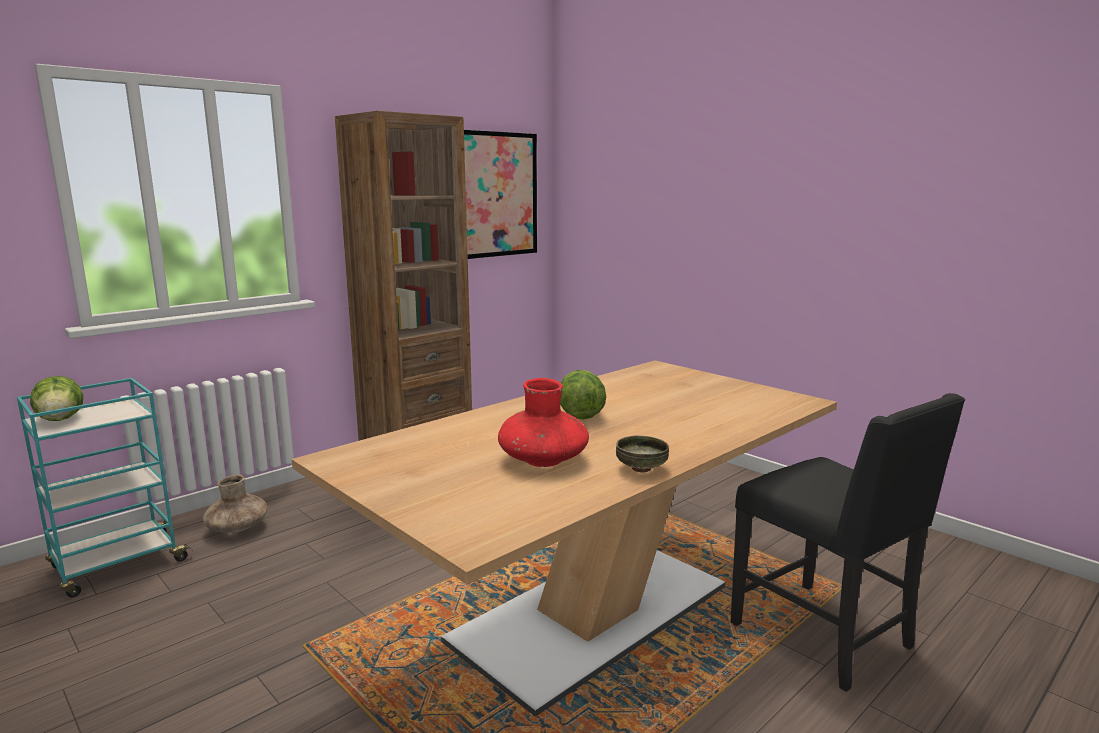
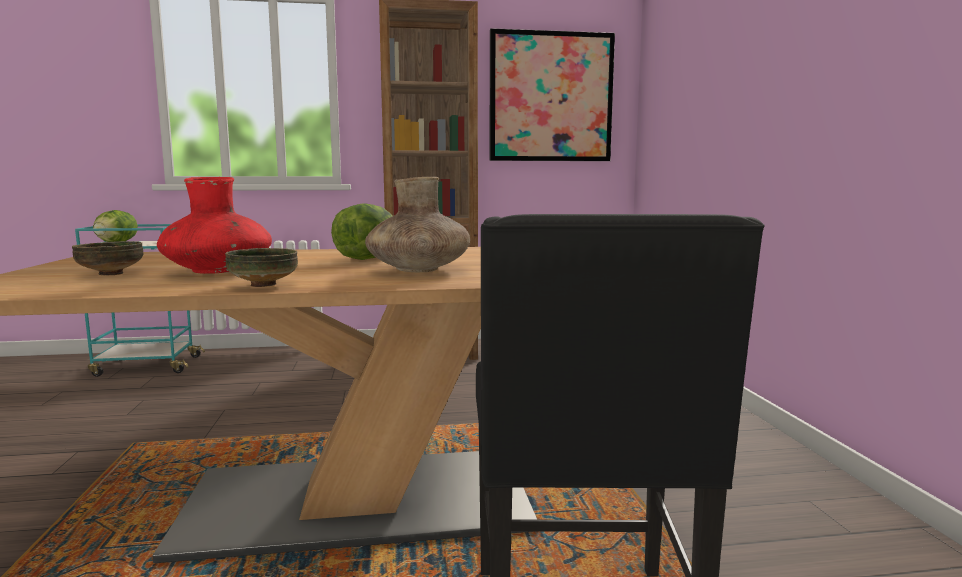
camera: 35 degrees right, 5 degrees down
brown vase [203,475,268,533] -> brown vase moved to [365,177,470,272]
none -> bowl [72,241,144,275]

